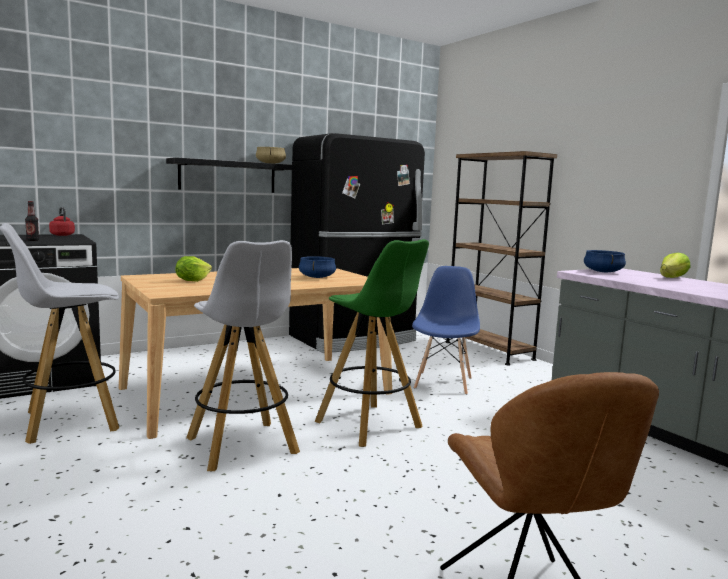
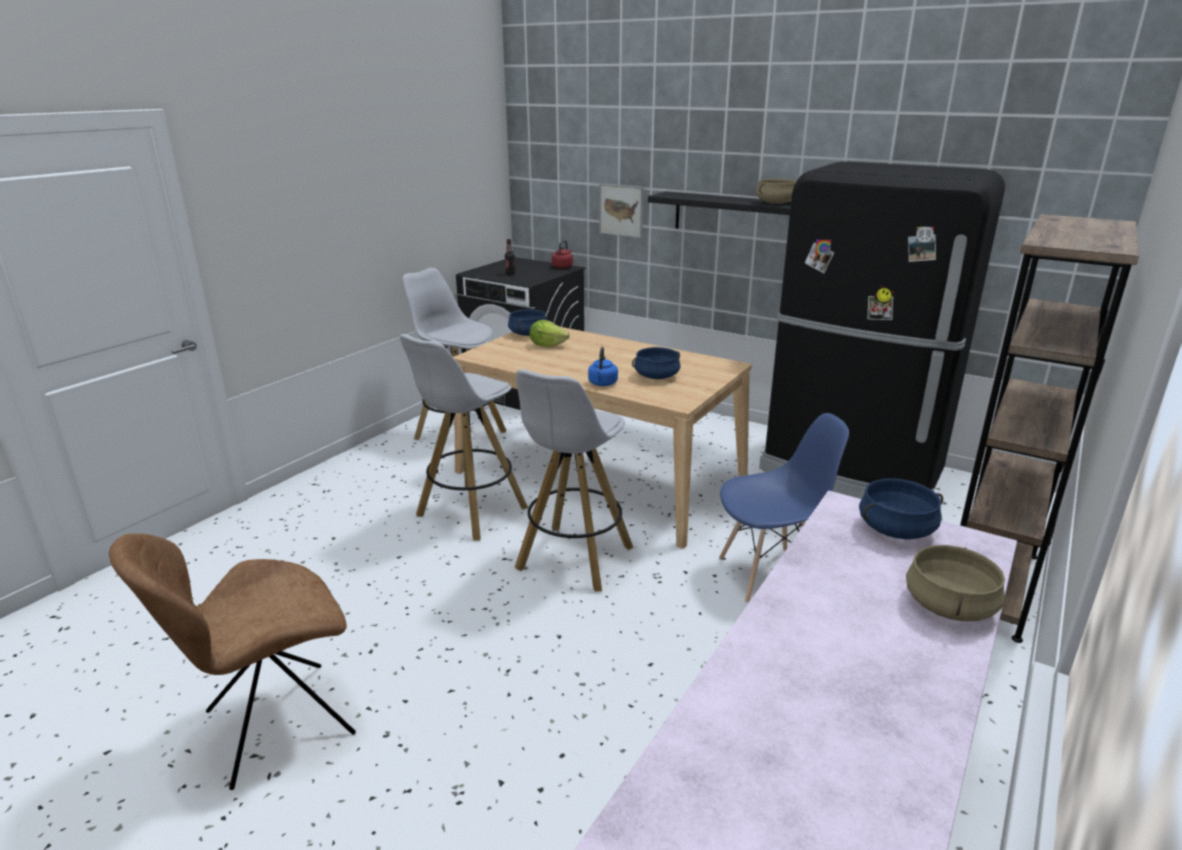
camera: 65 degrees right, 15 degrees up
green stool [315,239,429,447] -> white stool [515,369,633,592]
lettuce [660,252,690,278] -> beige cooking pot [906,545,1005,621]
none -> blue cooking pot [508,309,547,336]
none -> blue kettle [588,347,618,386]
none -> picture [599,184,643,238]

